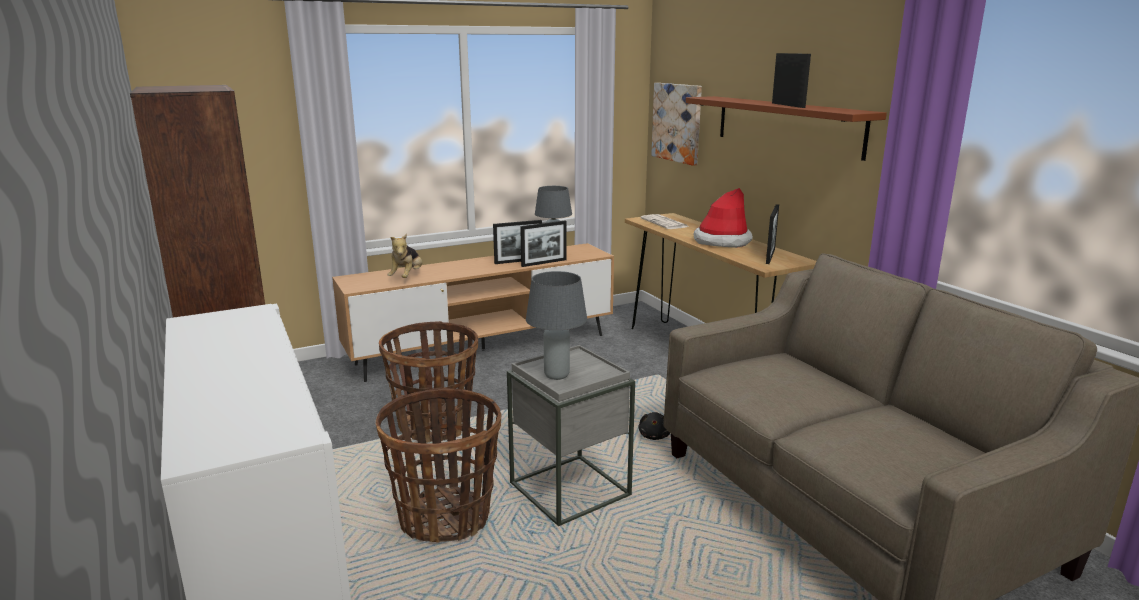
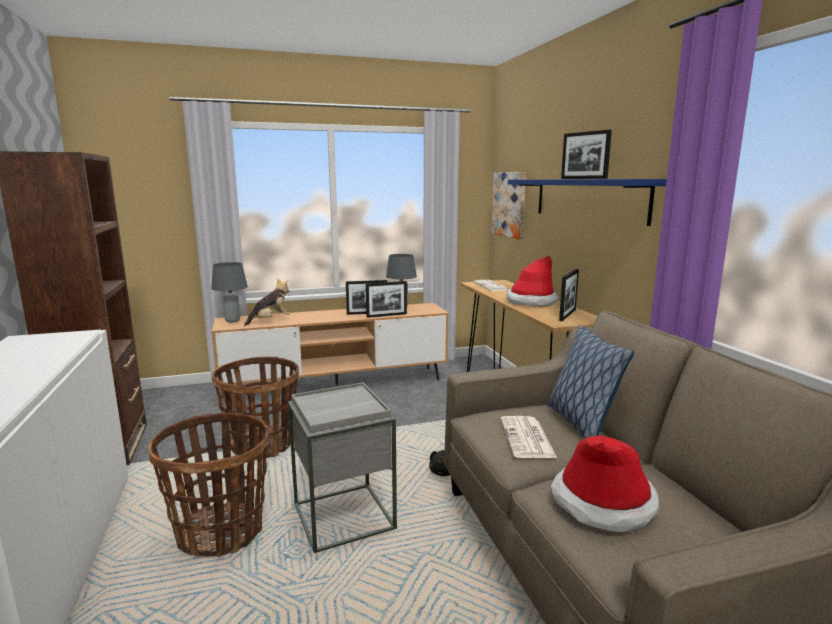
camera: 10 degrees right, 5 degrees down
plush toy [388,234,422,278] -> plush toy turned 150 degrees counterclockwise [244,279,290,326]
grey table lamp [526,271,587,380] -> grey table lamp moved to [211,262,248,323]
brown shelf [686,96,887,161] -> blue shelf [508,179,667,226]
picture frame [772,53,811,108] -> picture frame turned 150 degrees clockwise [561,130,612,179]
none -> newspaper [501,416,557,458]
none -> pillow [547,325,634,439]
none -> hat [551,436,659,532]

